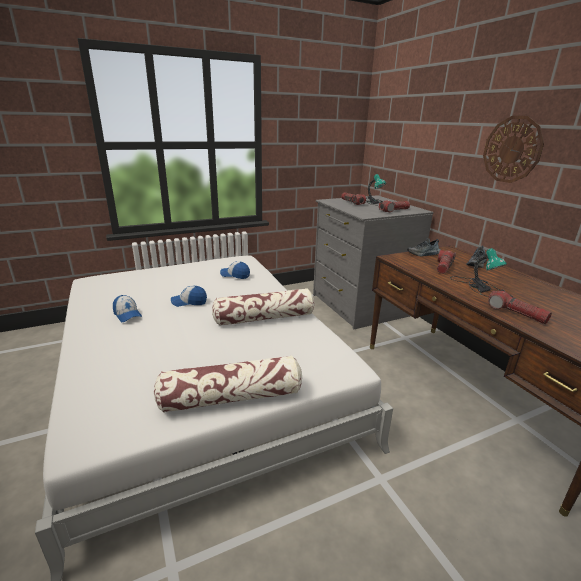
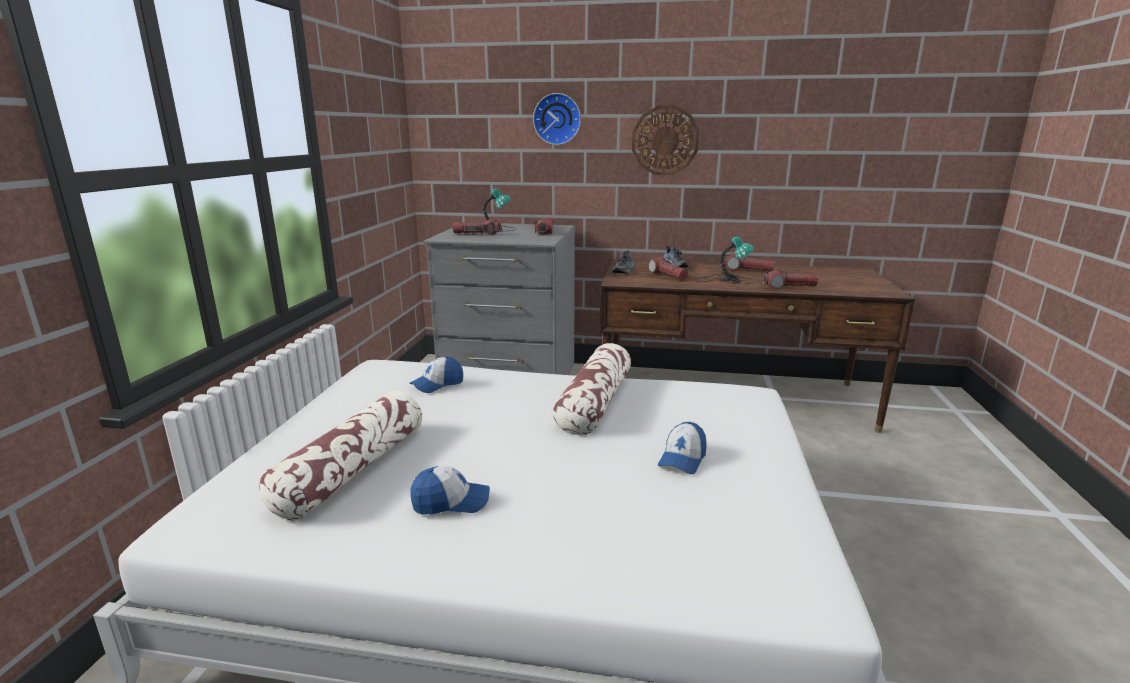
camera: 55 degrees left, 5 degrees down
pillow [154,355,302,413] -> pillow moved to [259,391,422,521]
cap [171,285,207,307] -> cap moved to [658,422,706,474]
none -> wall clock [533,93,581,145]
none -> flashlight [725,254,775,271]

